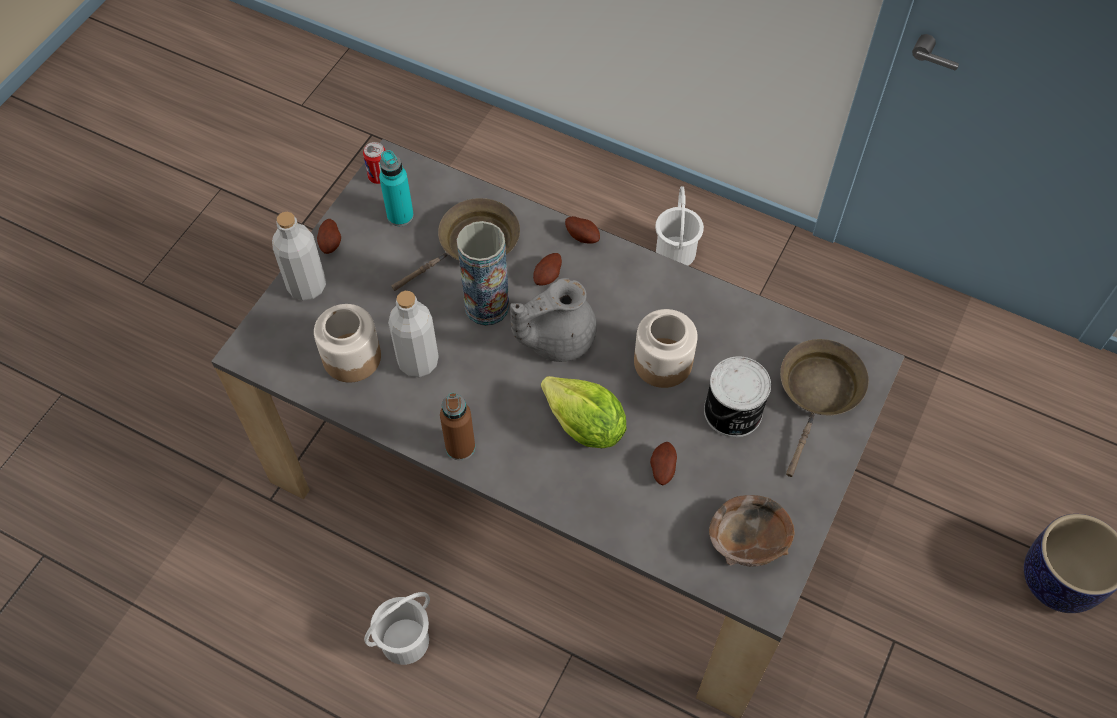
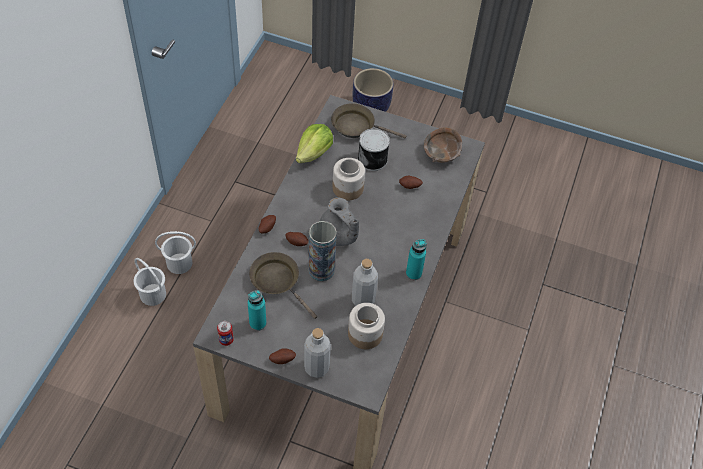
camera: 100 degrees left, 5 degrees down
white bucket [364,592,430,665] -> white bucket moved to [134,258,166,306]
brown bottle [440,393,475,460] -> turquoise bottle [406,239,427,280]
lettuce [541,376,626,448] -> lettuce moved to [296,124,333,163]

